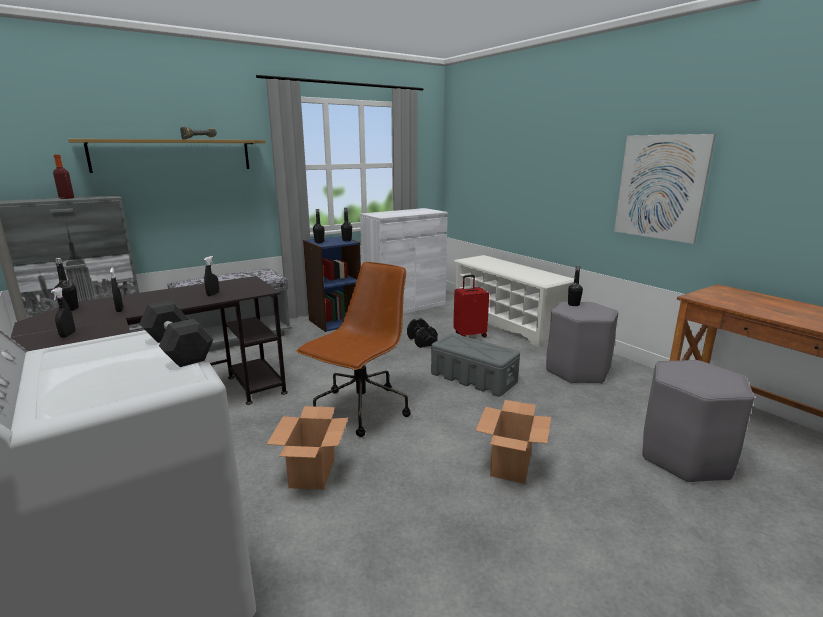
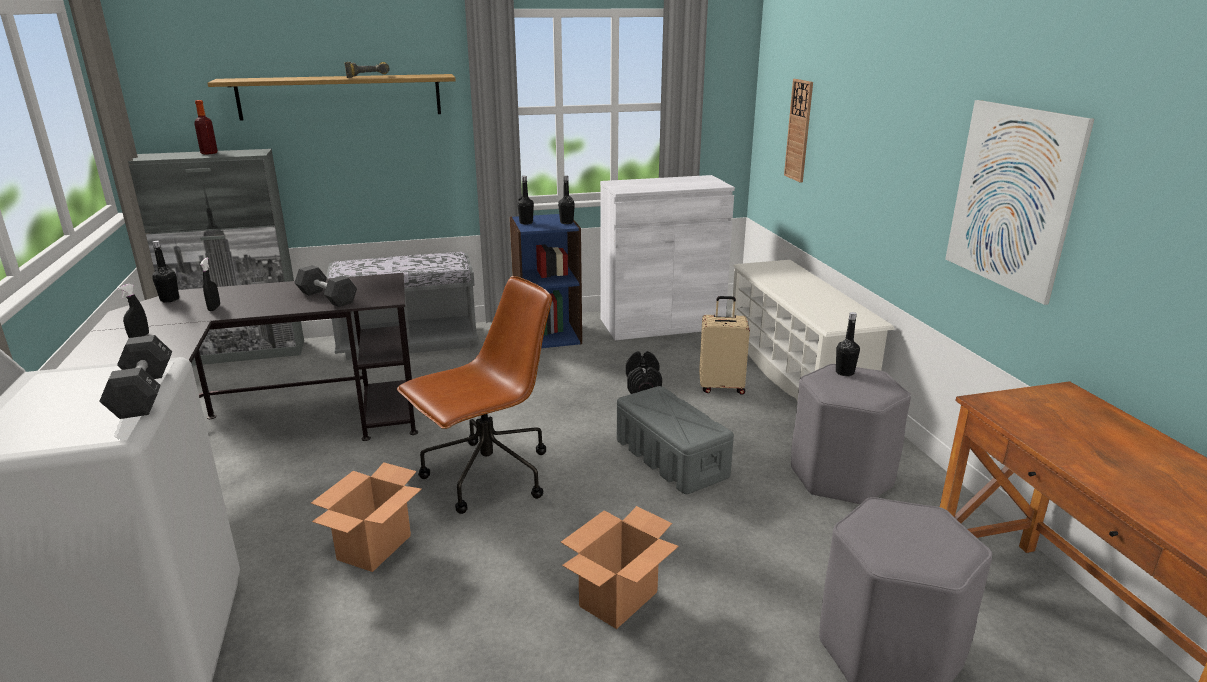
camera: 20 degrees right, 5 degrees up
black spray bottle [204,256,219,296] -> black dumbbell [294,265,357,307]
red suitcase [453,275,489,337] -> beige suitcase [699,296,750,395]
none -> wall clock [784,79,813,183]

